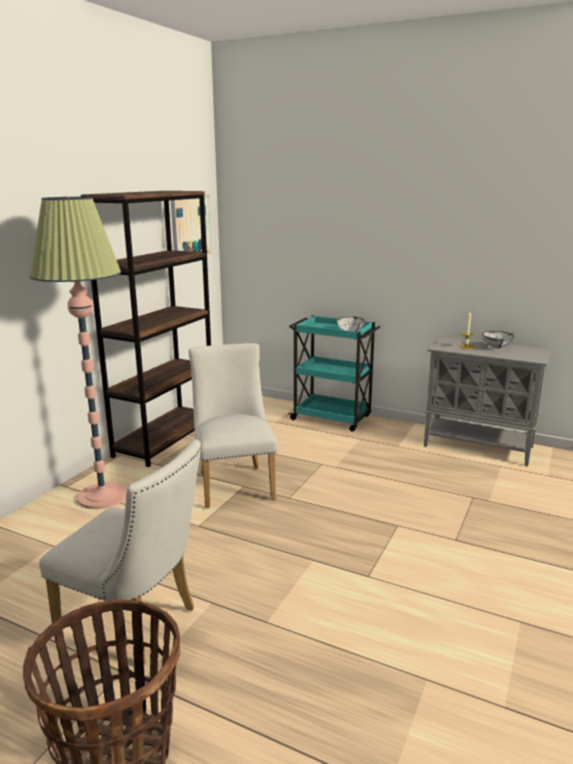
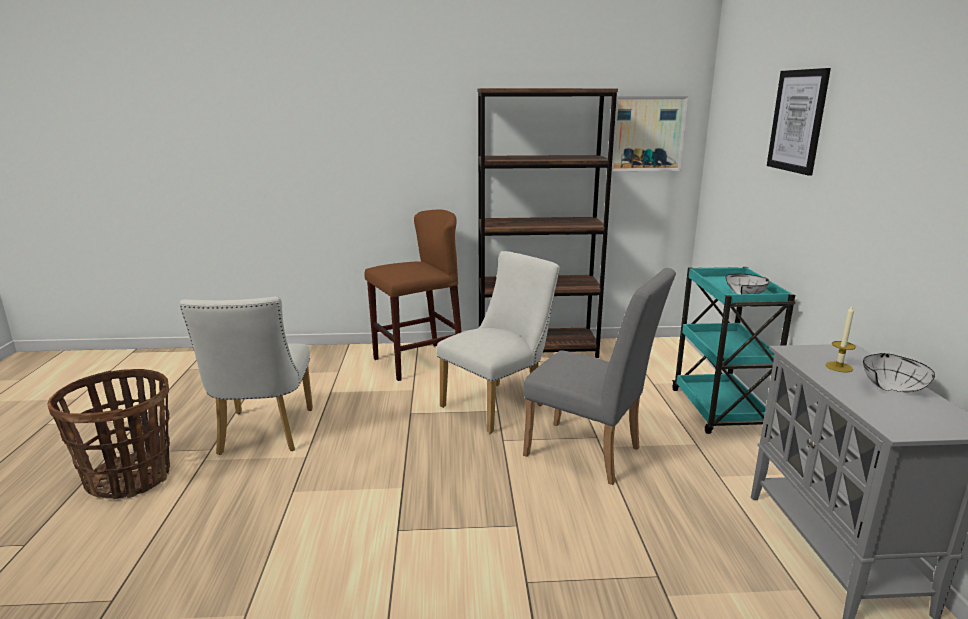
camera: 60 degrees right, 0 degrees up
floor lamp [30,196,127,509] -> brown stool [364,210,462,381]
none -> grey chair [523,268,676,485]
none -> picture [767,68,831,176]

